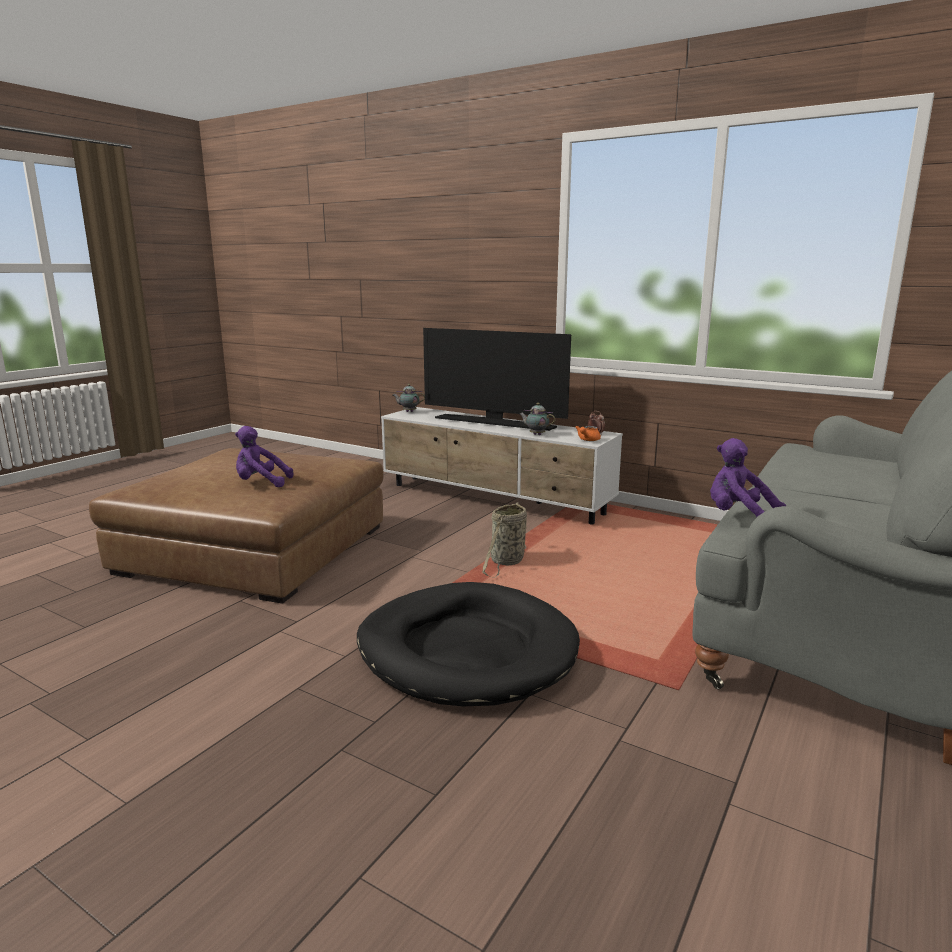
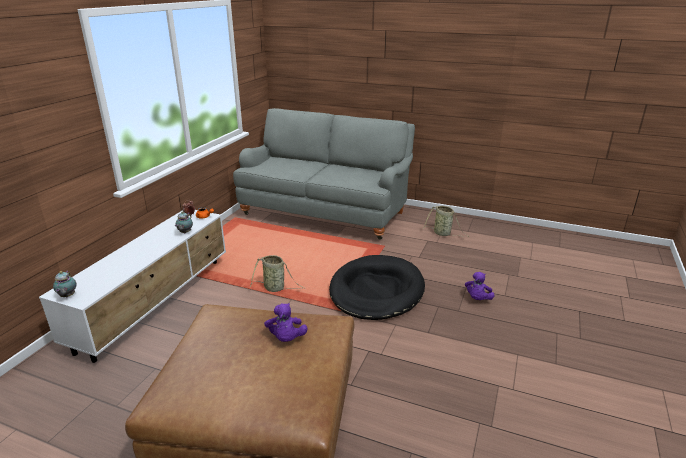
camera: 100 degrees left, 10 degrees up
television [423,328,571,431] -> none
purple plush toy [710,438,786,517] -> purple plush toy moved to [465,272,495,300]
none -> basket [423,206,469,237]

